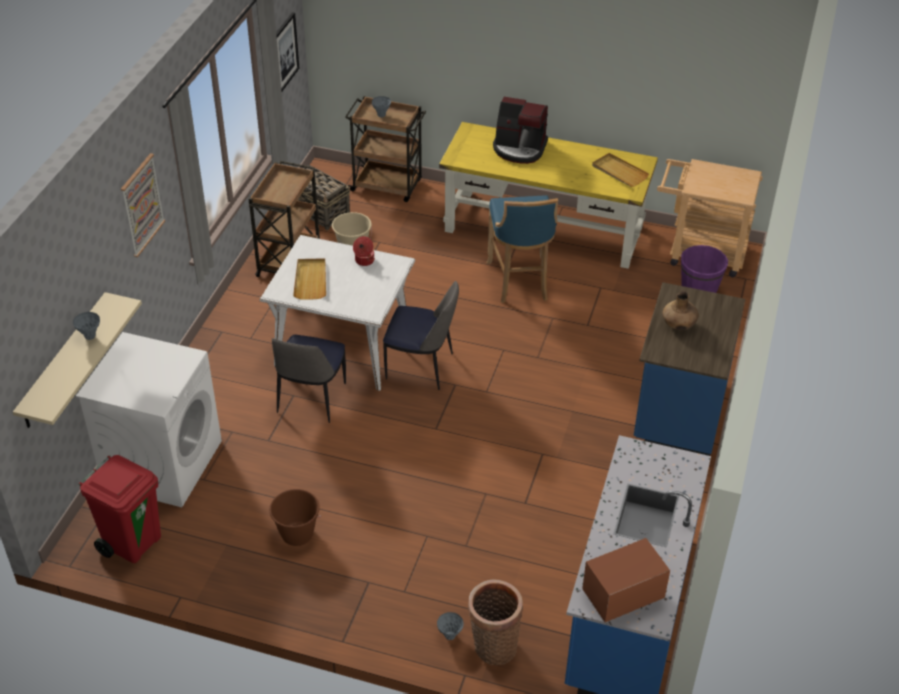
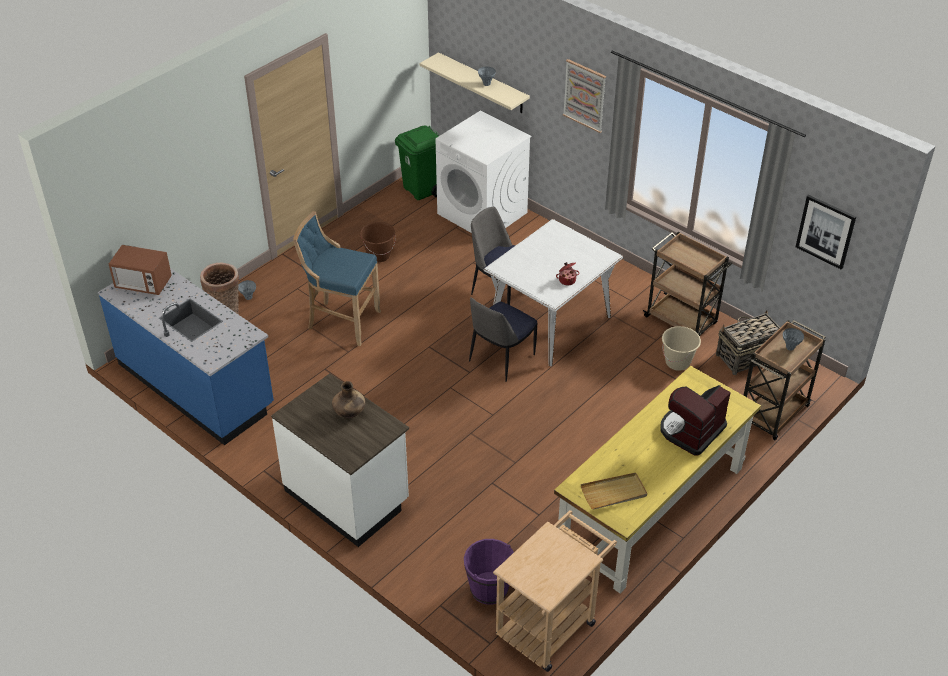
camera: 115 degrees right, 0 degrees up
red trash can [79,455,161,563] -> green trash can [395,126,440,200]
beige tray [293,259,326,300] -> none
blue stool [487,195,558,303] -> blue stool moved to [293,211,381,346]
microwave [582,538,670,622] -> microwave turned 105 degrees clockwise [109,245,172,295]
blue counter [634,282,745,456] -> white counter [271,373,409,547]

